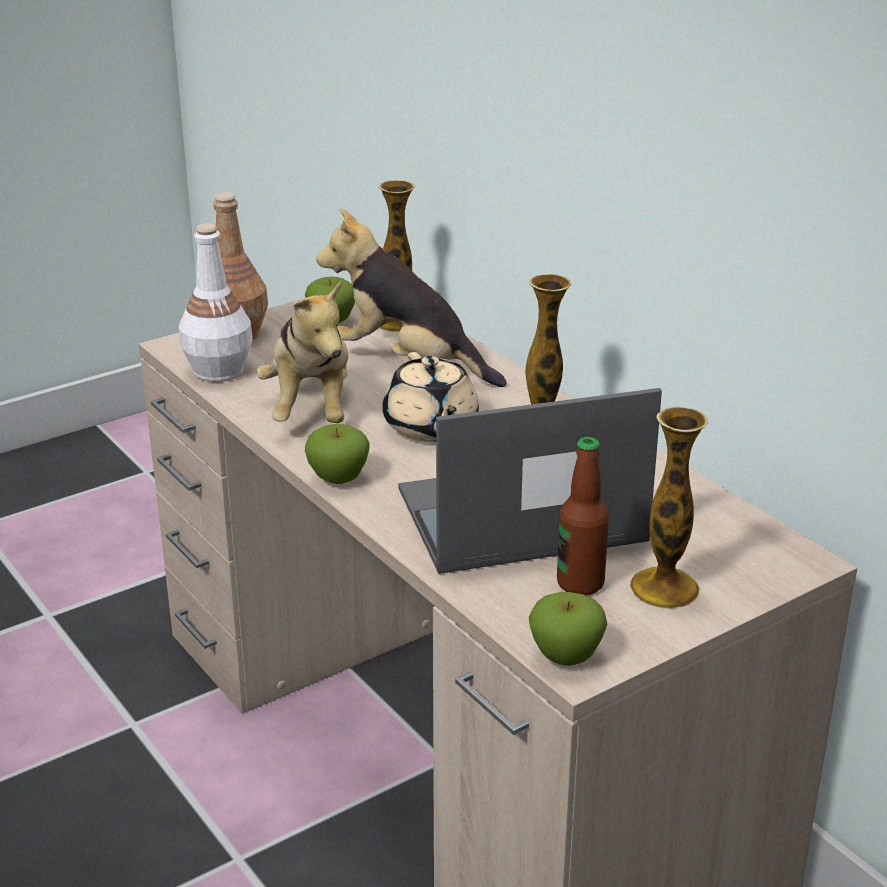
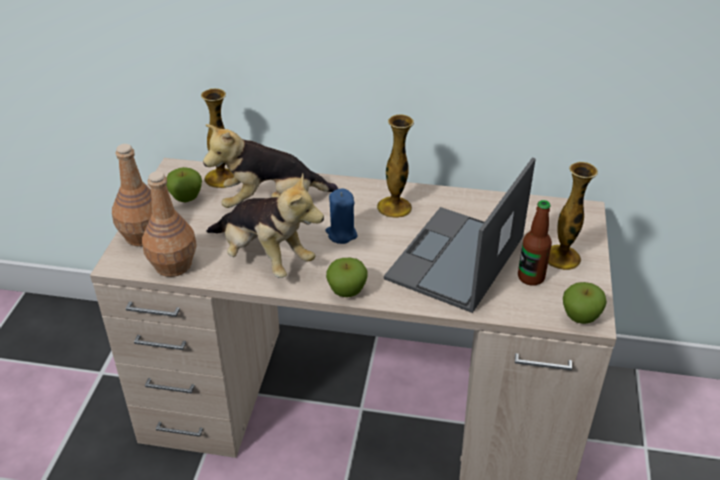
camera: 45 degrees left, 10 degrees up
white bottle [179,223,253,382] -> brown bottle [142,171,197,277]
beige teapot [382,352,479,442] -> blue candle [325,188,358,244]

